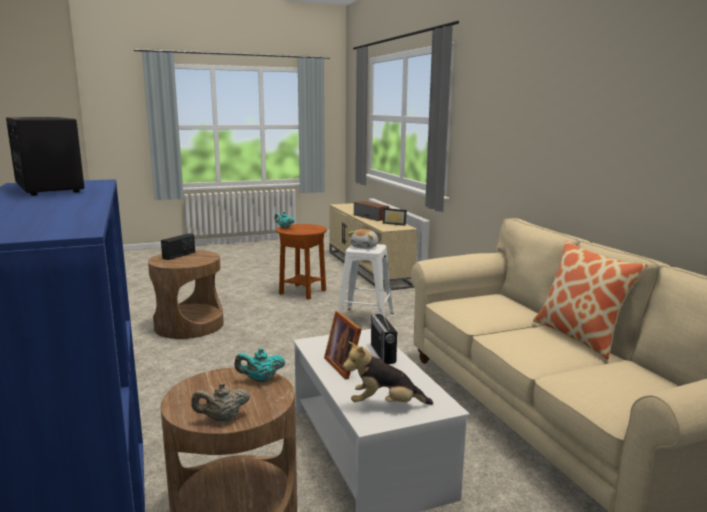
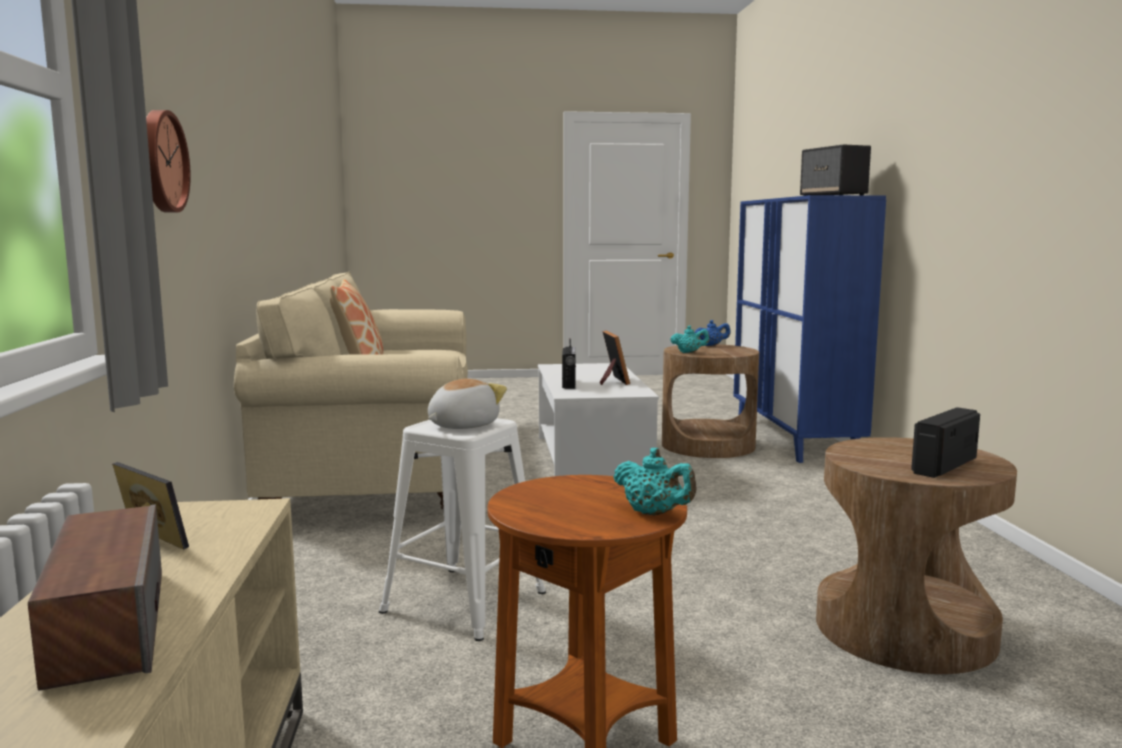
camera: 165 degrees left, 5 degrees down
beige teapot [191,383,250,422] -> blue teapot [694,320,730,346]
plush toy [343,342,433,405] -> none
none -> wall clock [146,110,191,213]

